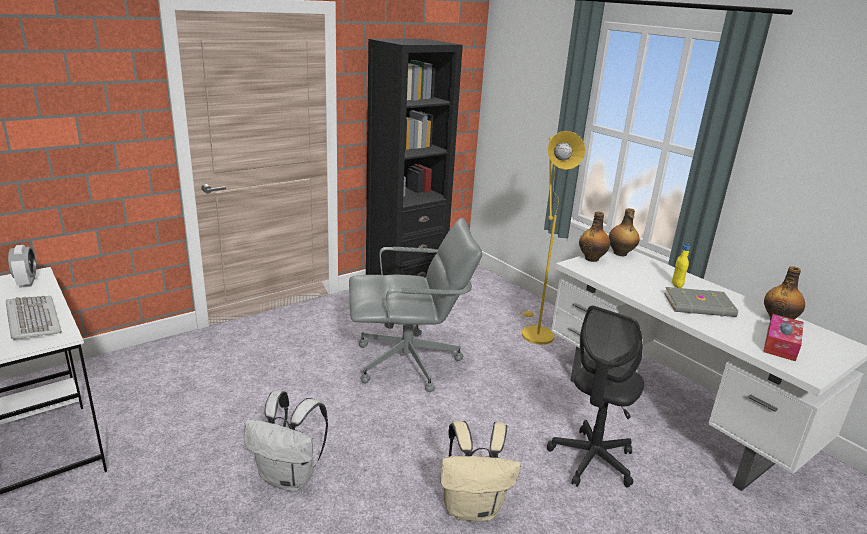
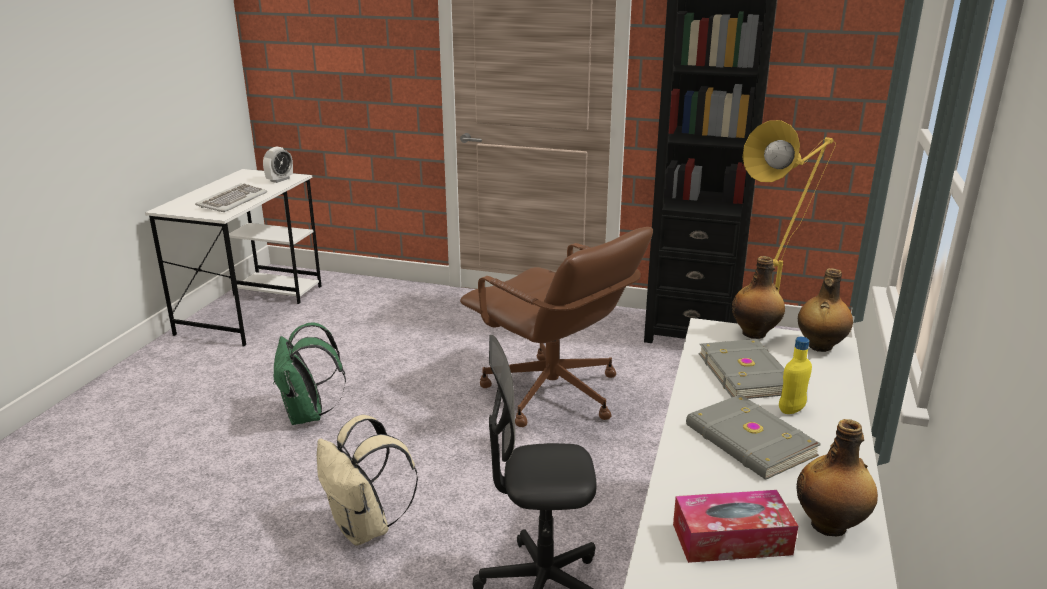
camera: 55 degrees right, 0 degrees up
white backpack [244,390,328,492] -> green backpack [273,323,346,425]
grey office chair [349,218,482,392] -> brown office chair [460,227,653,427]
none -> grey book [699,339,785,399]

